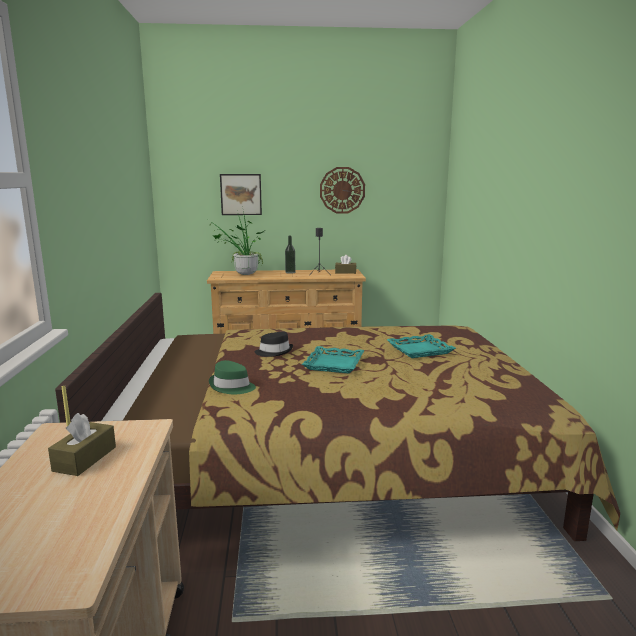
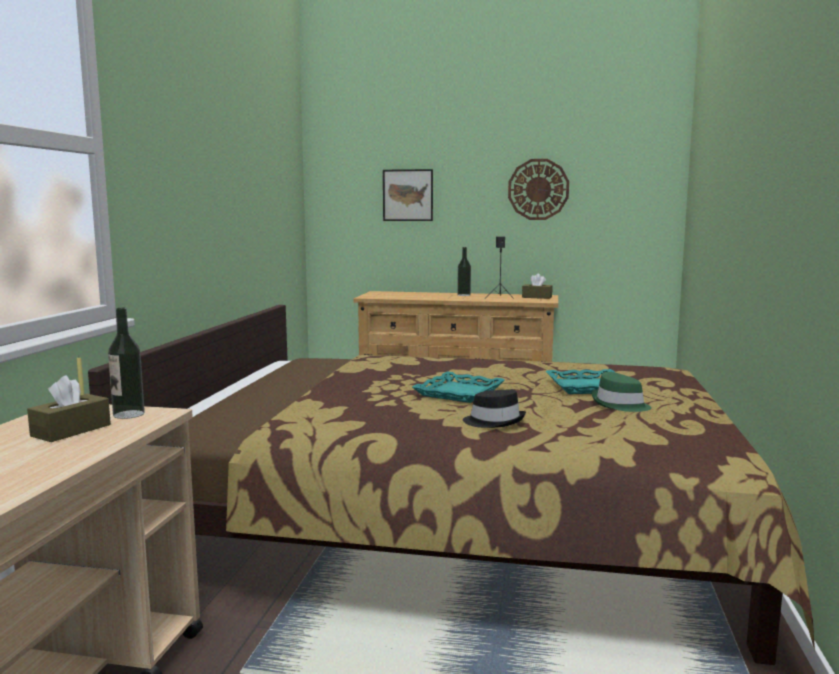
camera: 15 degrees right, 5 degrees down
potted plant [209,211,264,275] -> none
green hat [209,360,256,394] -> green hat moved to [592,372,652,412]
black hat [255,332,293,357] -> black hat moved to [463,389,526,428]
none -> bottle [108,308,145,419]

